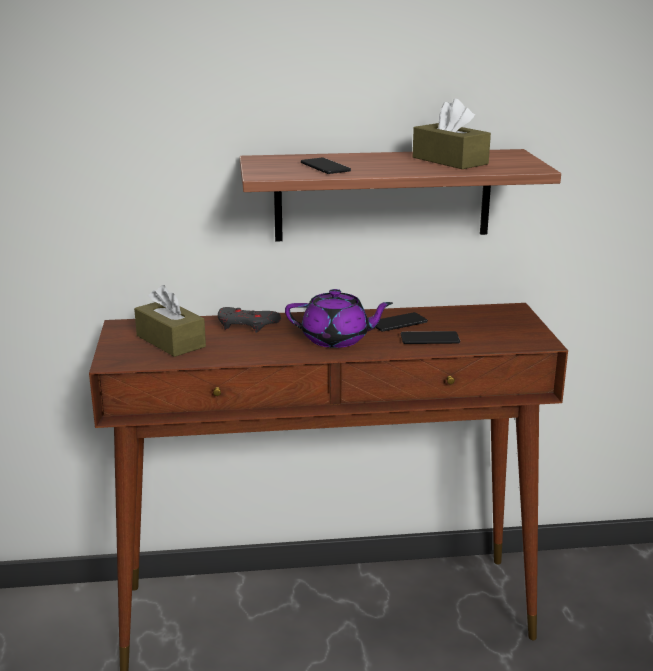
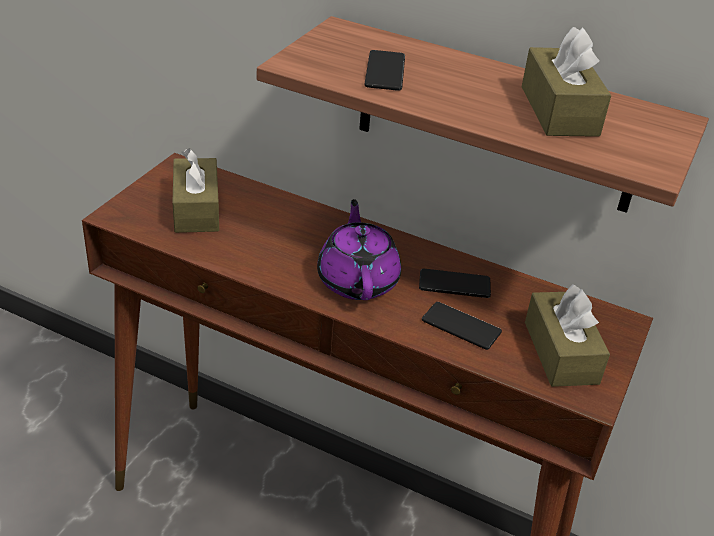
camera: 30 degrees right, 15 degrees up
grey game controller [218,307,281,333] -> none
purple teapot [285,289,393,348] -> purple teapot turned 135 degrees counterclockwise [317,199,401,300]
none -> brown tissue box [525,284,610,387]

